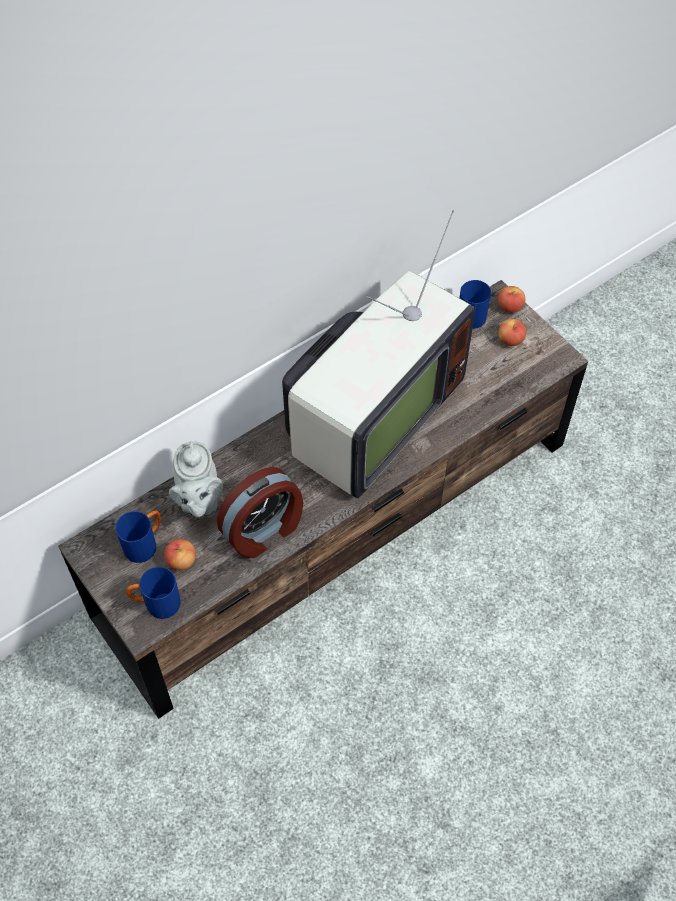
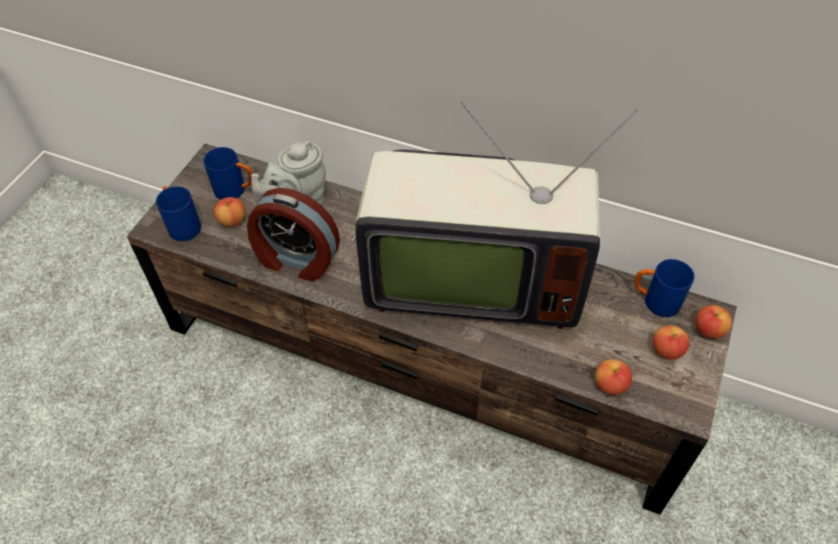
camera: 60 degrees right, 5 degrees down
none -> apple [595,359,632,395]

